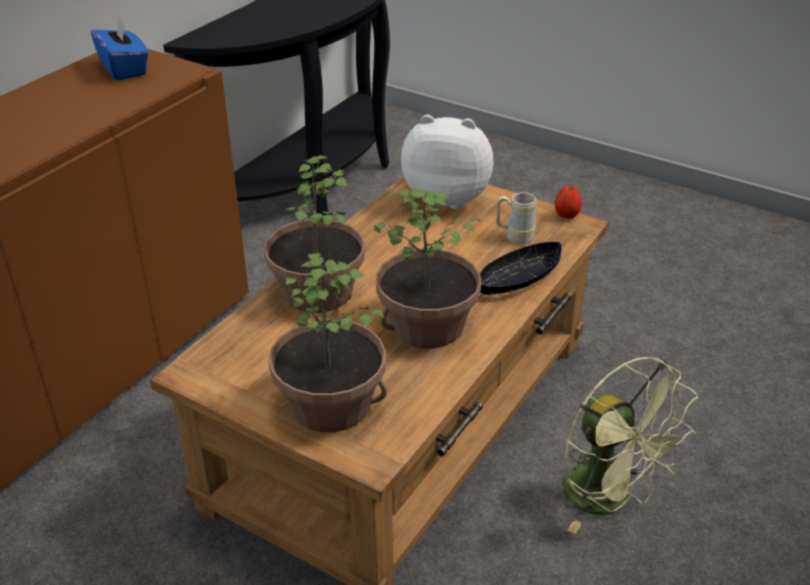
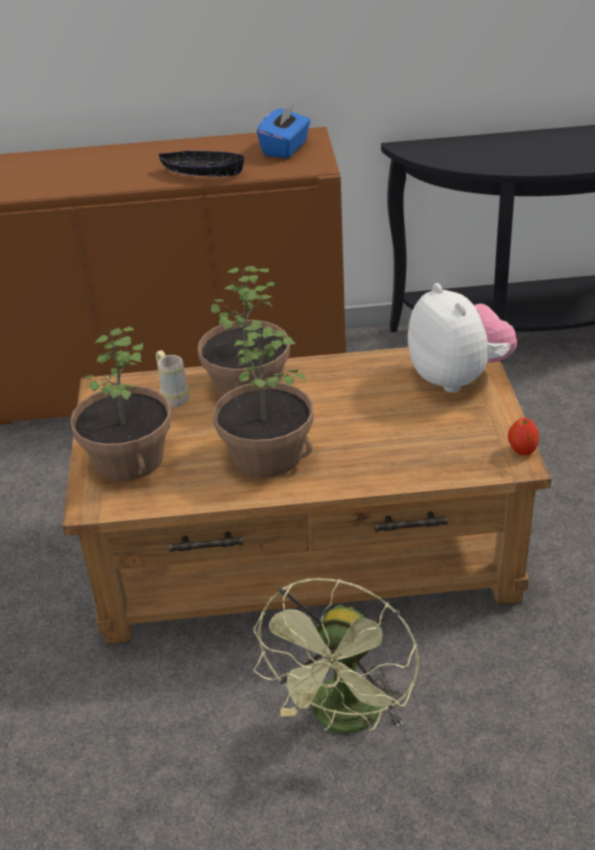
camera: 55 degrees right, 0 degrees up
black bowl [480,242,562,295] -> black bowl moved to [159,151,245,177]
beige mug [496,192,536,244] -> beige mug moved to [156,351,189,407]

